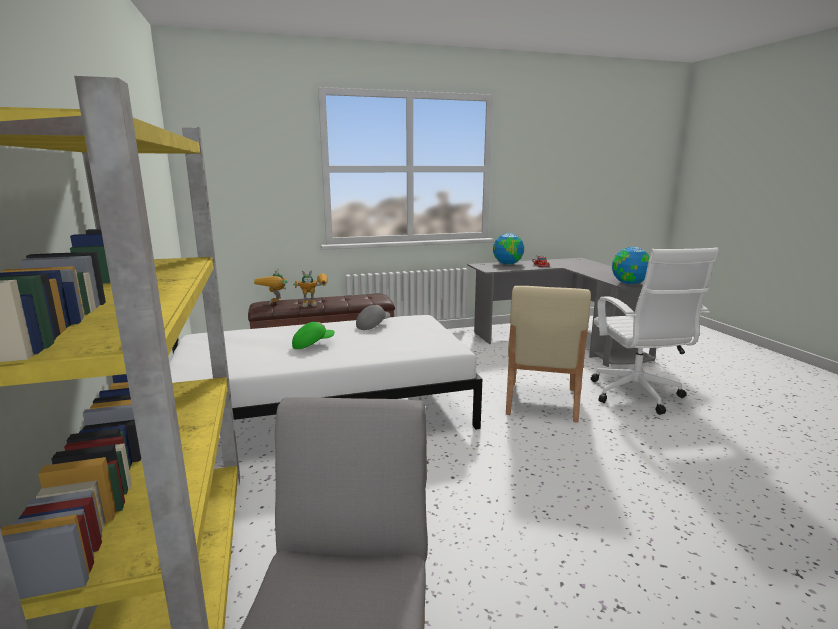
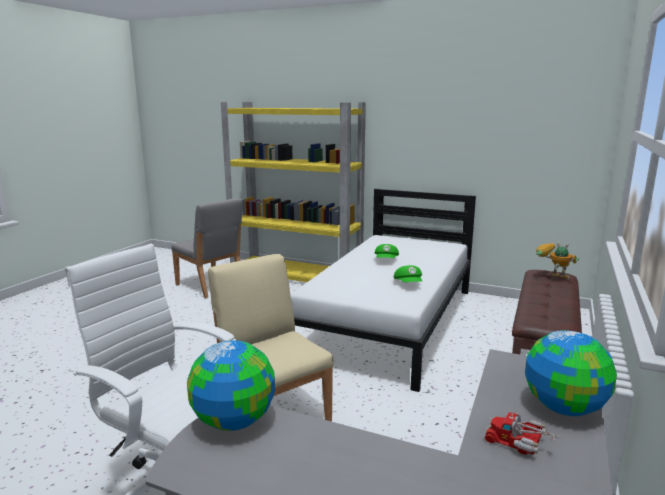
camera: 130 degrees right, 0 degrees up
toy robot [293,270,328,307] -> none
grey cap [356,305,390,330] -> green cap [394,265,422,282]

